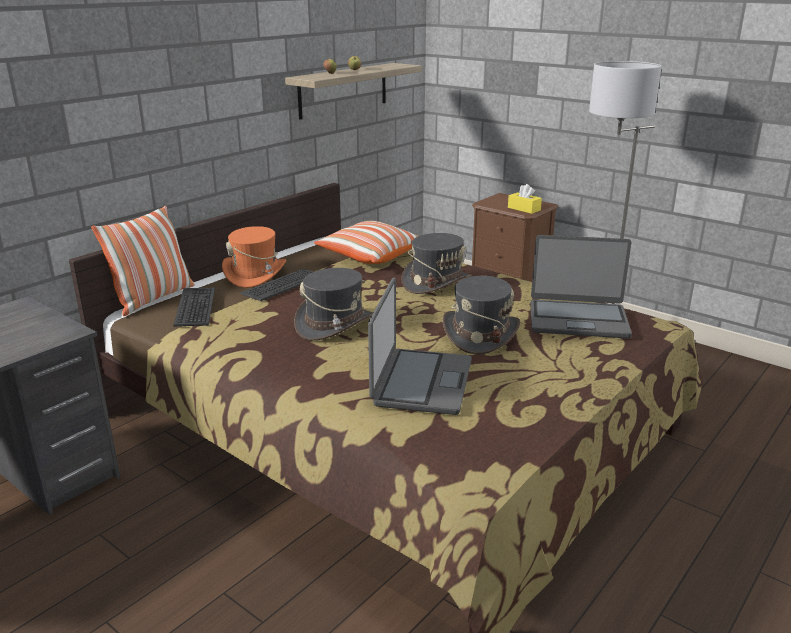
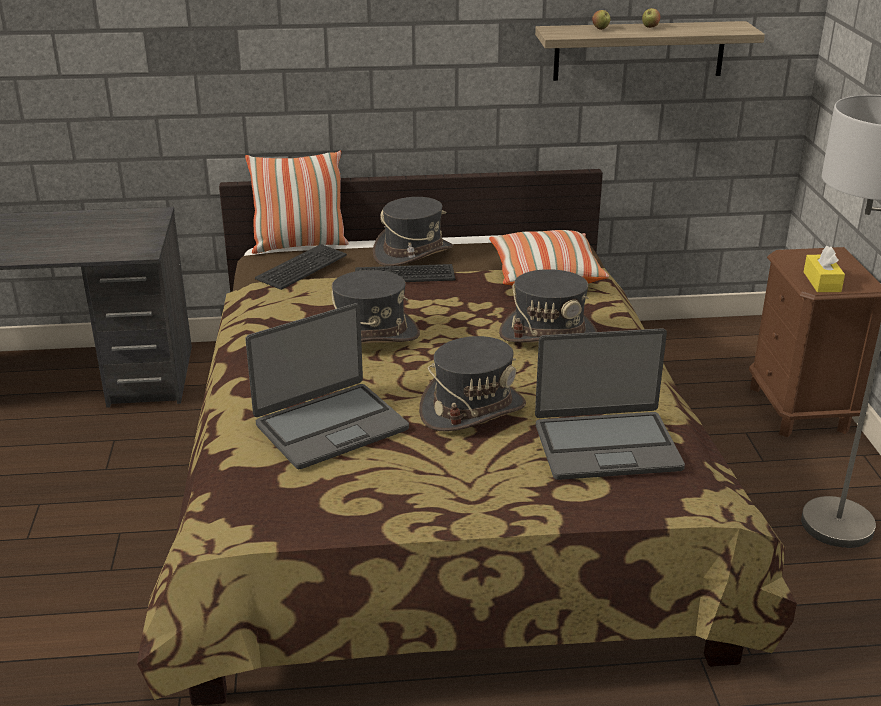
camera: 45 degrees right, 5 degrees up
orange hat [222,226,286,288] -> grey hat [373,197,453,266]
laptop [531,235,632,338] -> laptop turned 60 degrees counterclockwise [535,328,685,480]

